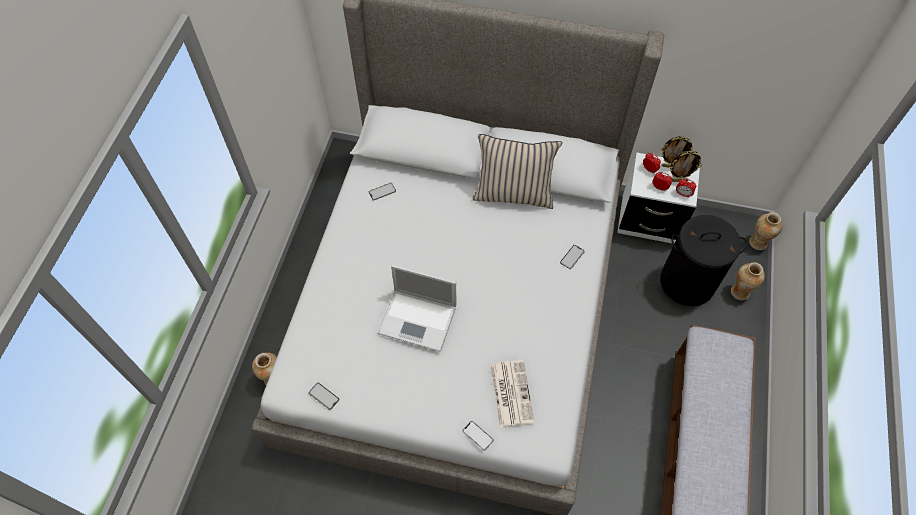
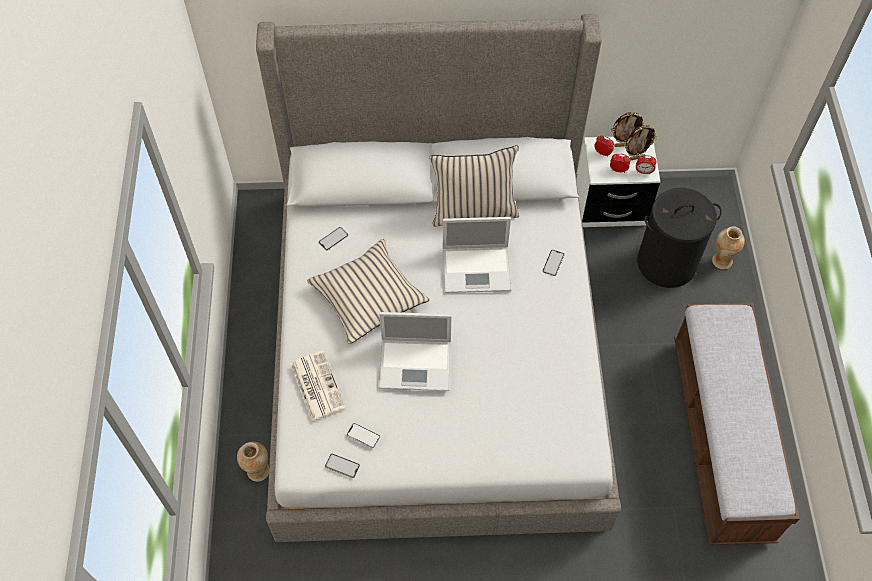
camera: 15 degrees left, 0 degrees up
phone [462,421,494,450] -> phone moved to [347,423,380,448]
newspaper [490,360,535,427] -> newspaper moved to [291,351,346,421]
vase [749,212,782,250] -> none
none -> beige pillow [307,239,430,344]
none -> laptop [443,217,511,293]

